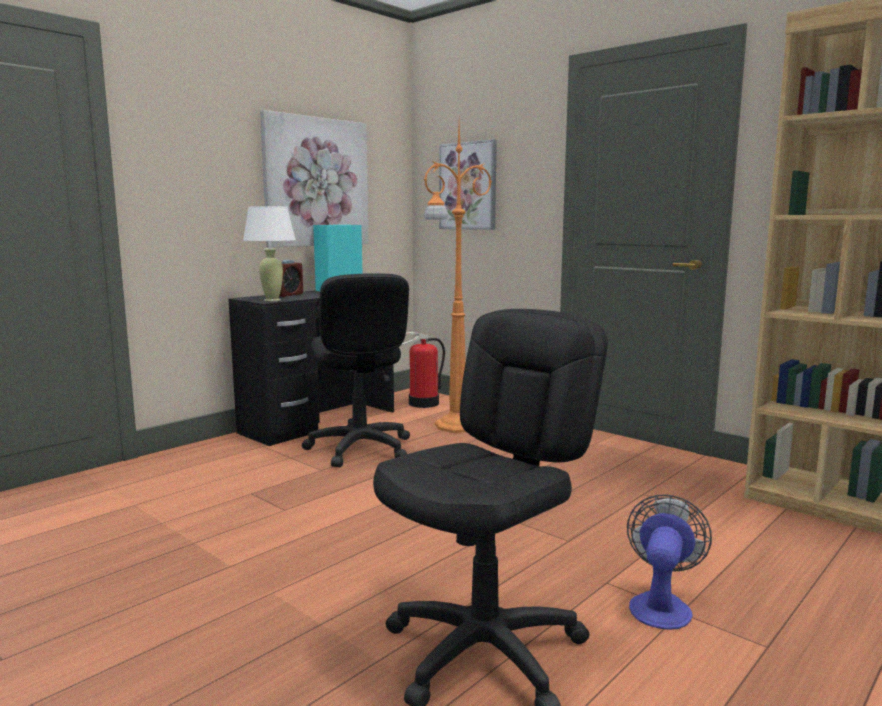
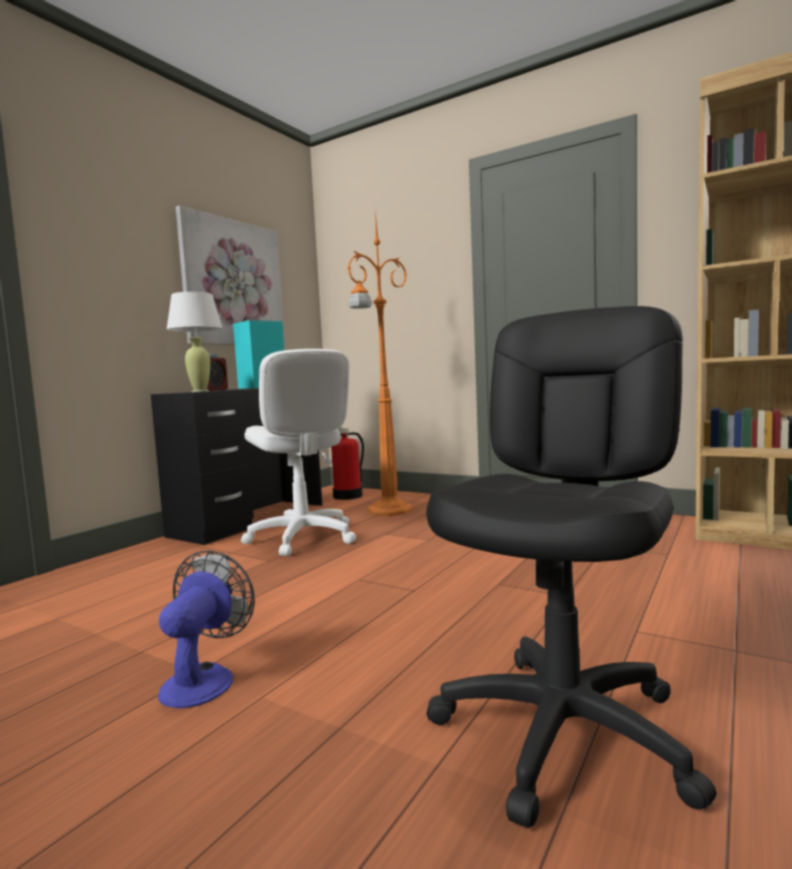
camera: 10 degrees left, 5 degrees down
black office chair [302,273,410,468] -> white office chair [241,349,356,556]
picture [439,139,497,230] -> none
fan [627,495,712,630] -> fan moved to [158,550,255,708]

